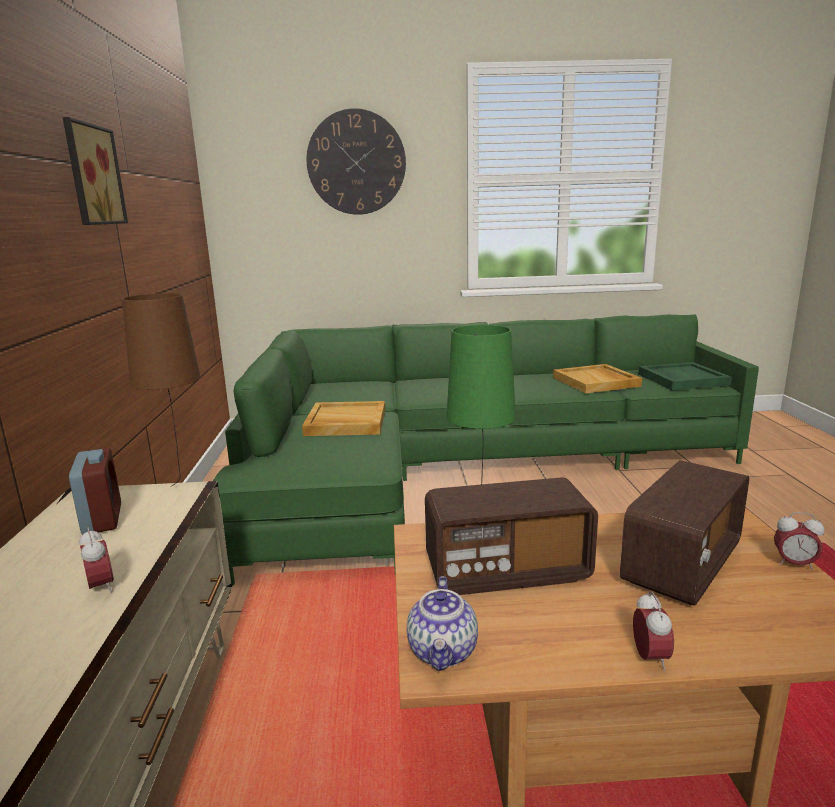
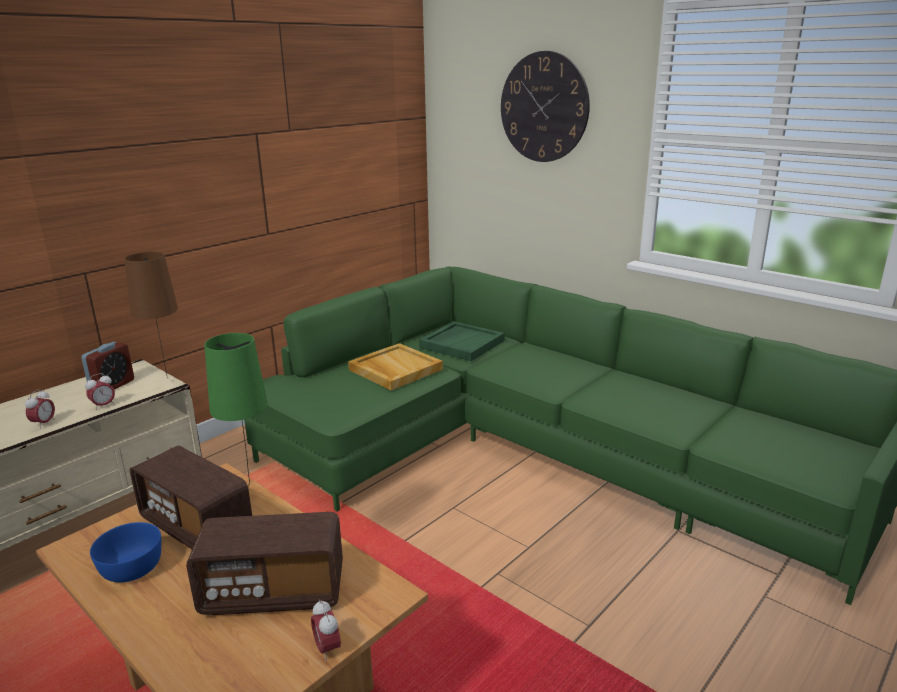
camera: 45 degrees right, 5 degrees up
picture [63,117,128,225] -> none
teapot [407,576,478,671] -> none
beige tray [553,364,642,394] -> none
alarm clock [633,591,674,671] -> alarm clock moved to [85,373,115,410]
green tray [638,362,732,390] -> green tray moved to [419,321,505,361]
none -> blue bowl [90,522,161,582]

